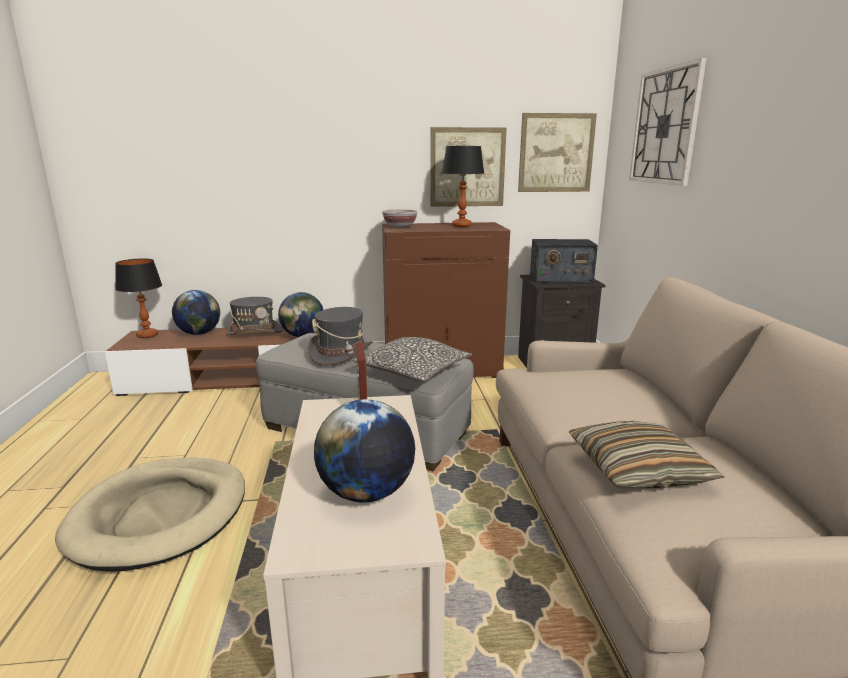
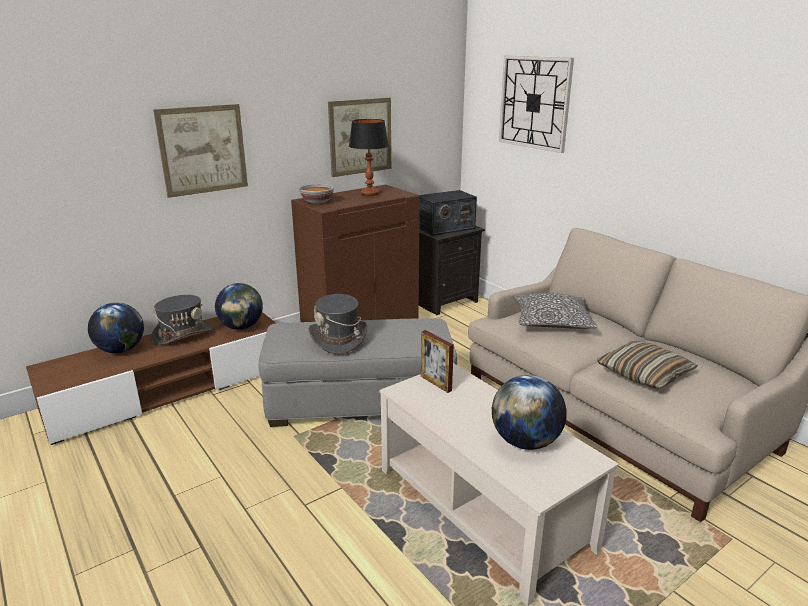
camera: 30 degrees left, 5 degrees up
beige dog bed [55,458,245,572] -> none
table lamp [115,259,162,338] -> none
pillow [352,337,472,381] -> pillow moved to [513,293,597,329]
picture [518,113,597,192] -> picture moved to [153,104,248,198]

